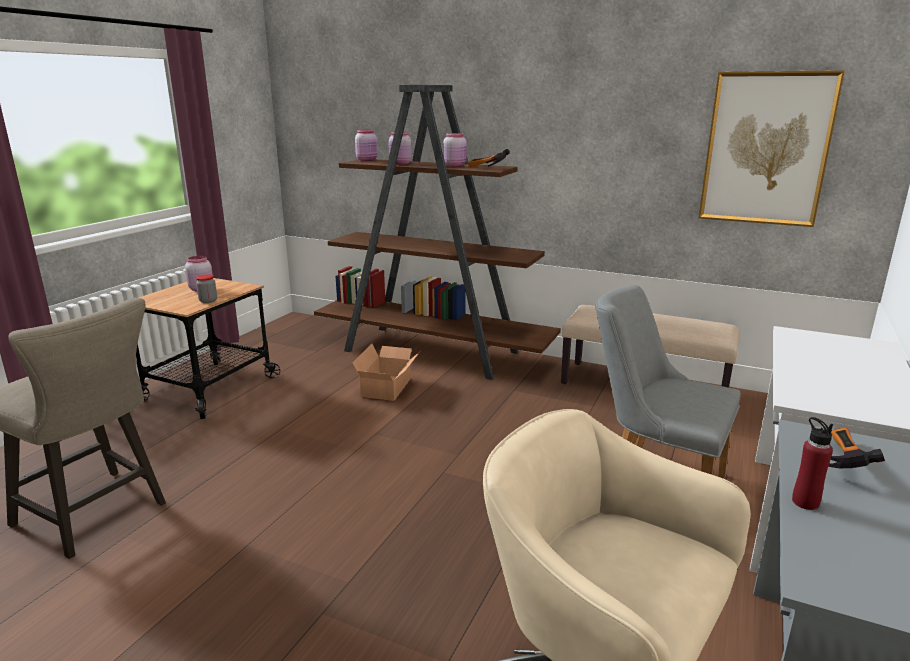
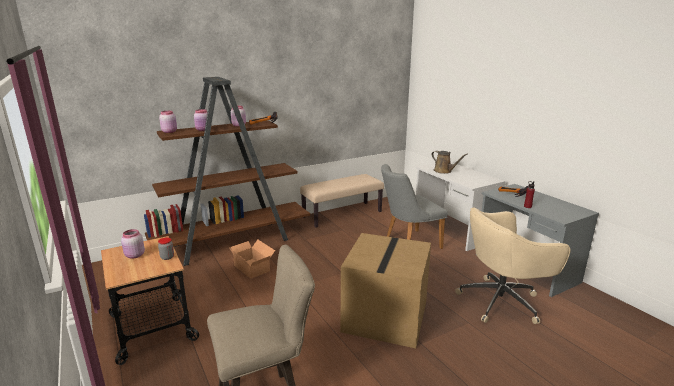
camera: 55 degrees left, 0 degrees up
picture [699,70,845,227] -> none
none -> cardboard box [341,233,431,348]
none -> brown watering can [431,151,468,174]

